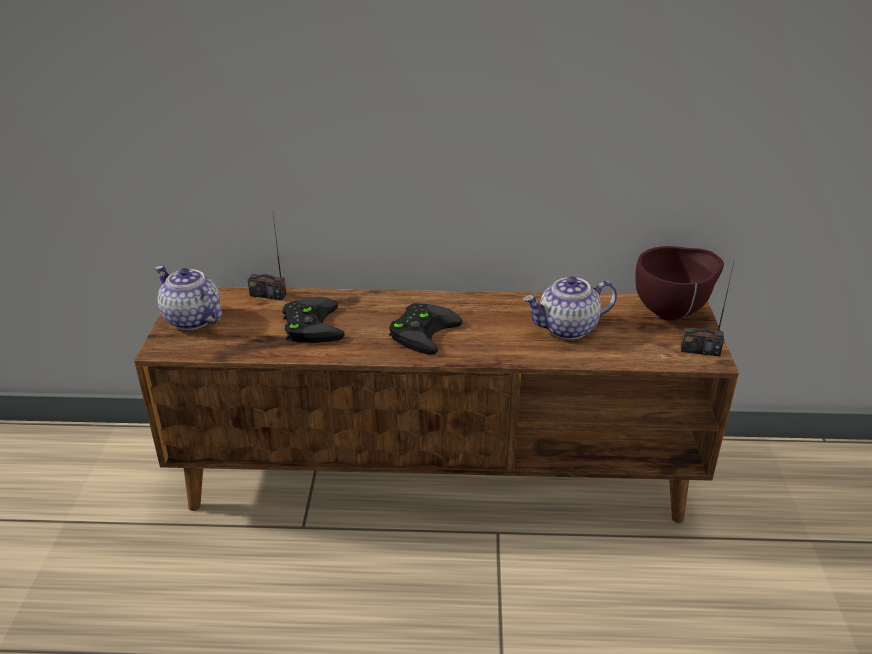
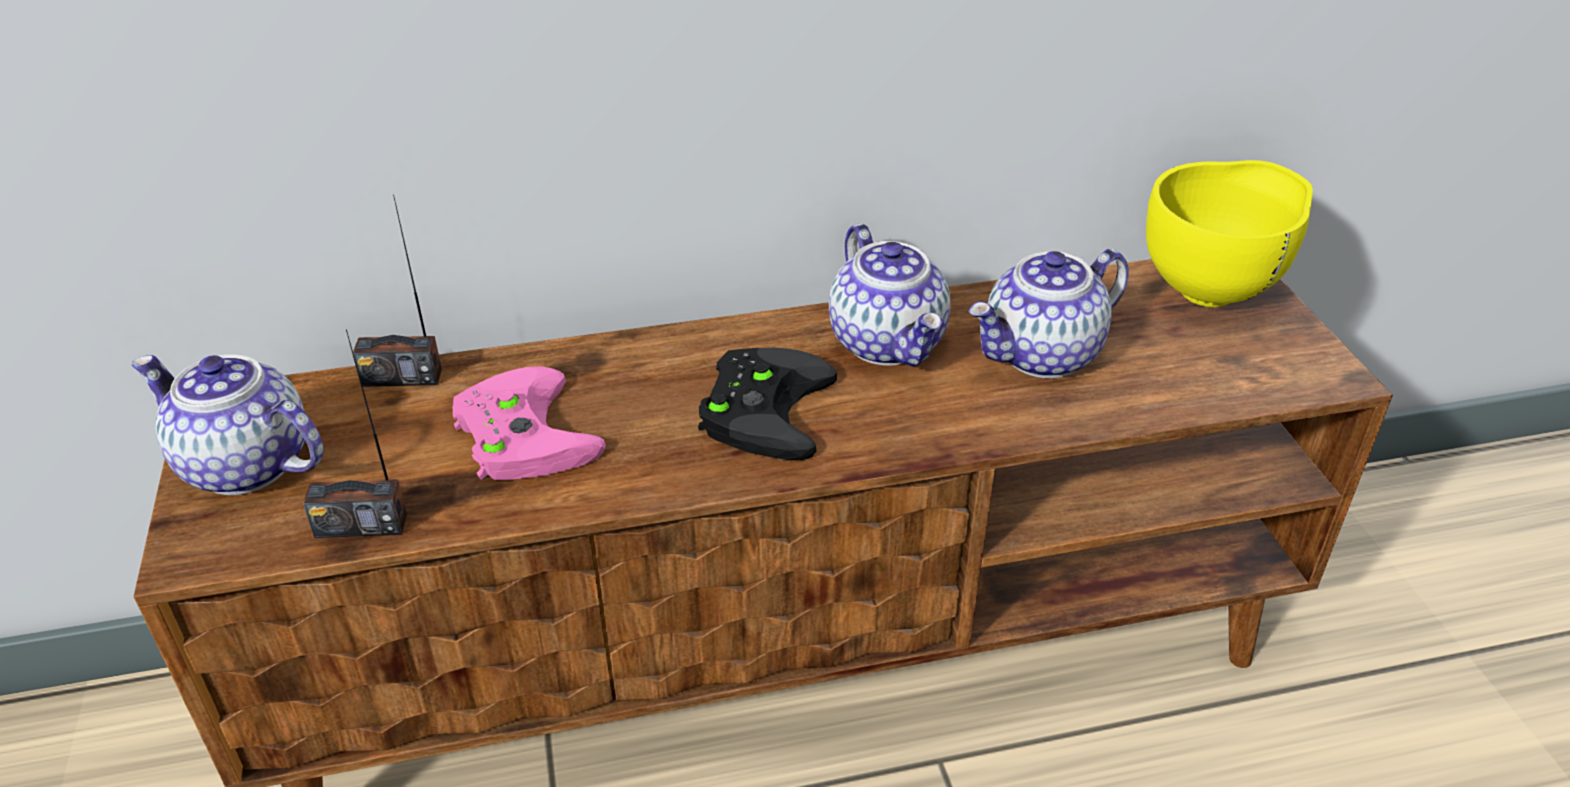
camera: 15 degrees left, 5 degrees up
black game controller [282,297,345,343] -> pink game controller [453,366,606,480]
brown bowl [635,246,724,321] -> yellow bowl [1146,160,1313,307]
radio [681,262,734,356] -> radio moved to [303,329,407,538]
none -> teapot [829,224,950,367]

